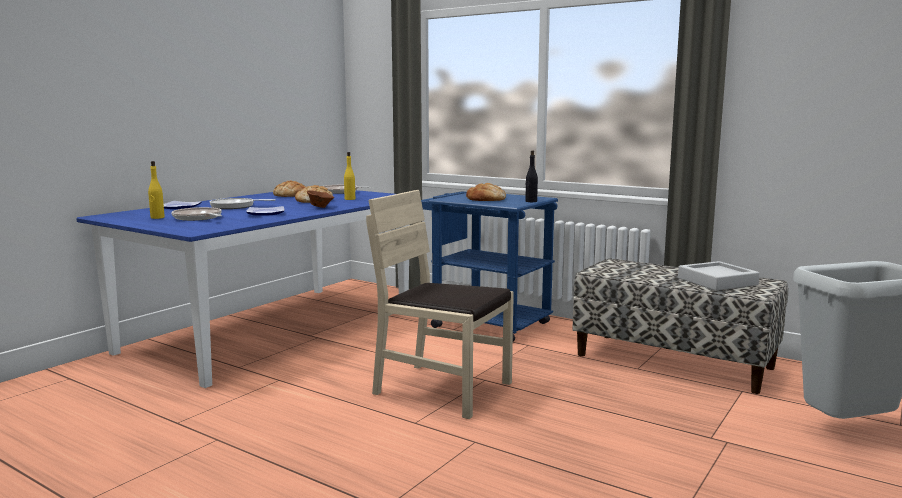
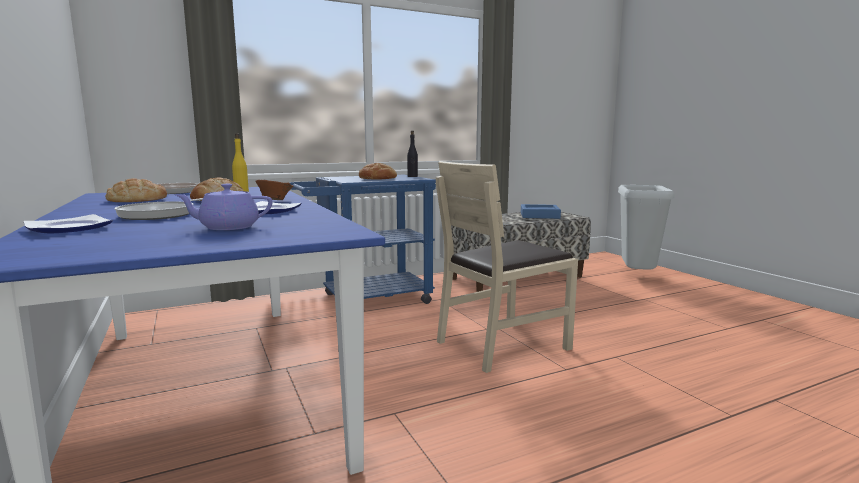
camera: 60 degrees left, 0 degrees up
yellow bottle [148,161,165,219] -> none
frying pan [171,207,222,221] -> purple teapot [175,184,273,230]
grey tray [678,261,760,291] -> blue tray [521,204,561,219]

